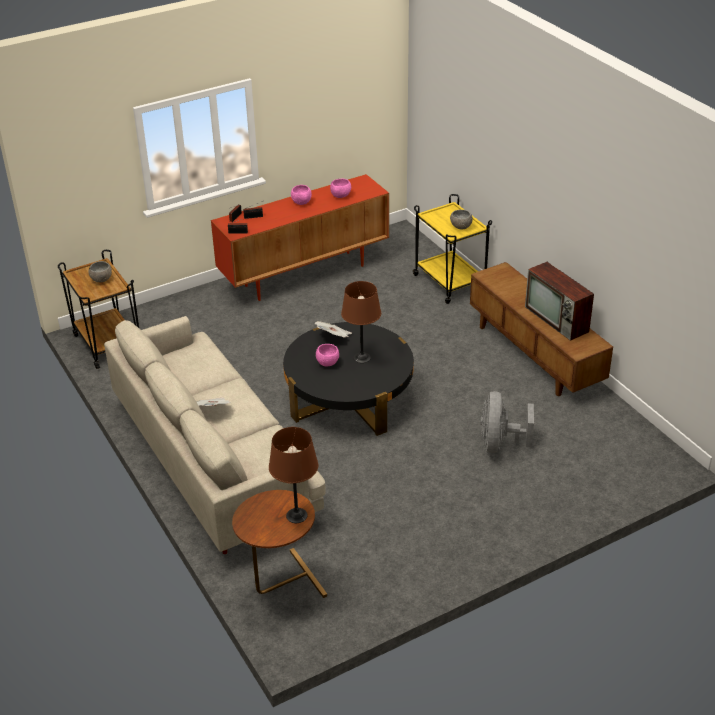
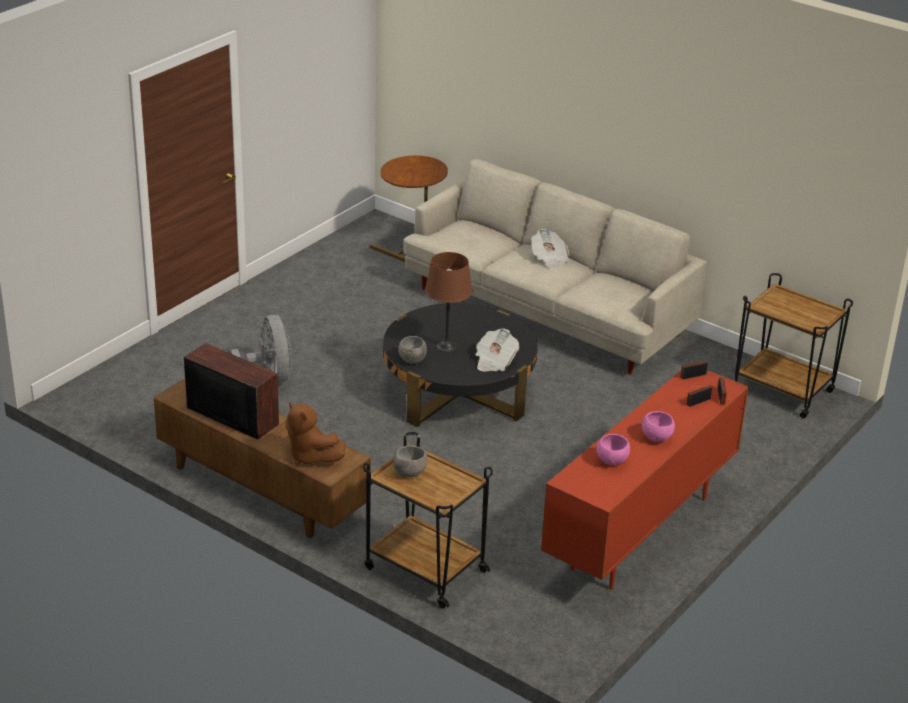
camera: 155 degrees right, 5 degrees down
grey bowl [89,261,112,282] -> grey bowl moved to [398,336,427,364]
brown table lamp [269,427,318,523] -> none
pink bowl [316,344,339,366] -> none
yellow cart [412,194,492,304] -> brown cart [363,432,493,608]
none -> brown plush toy [285,402,345,466]

